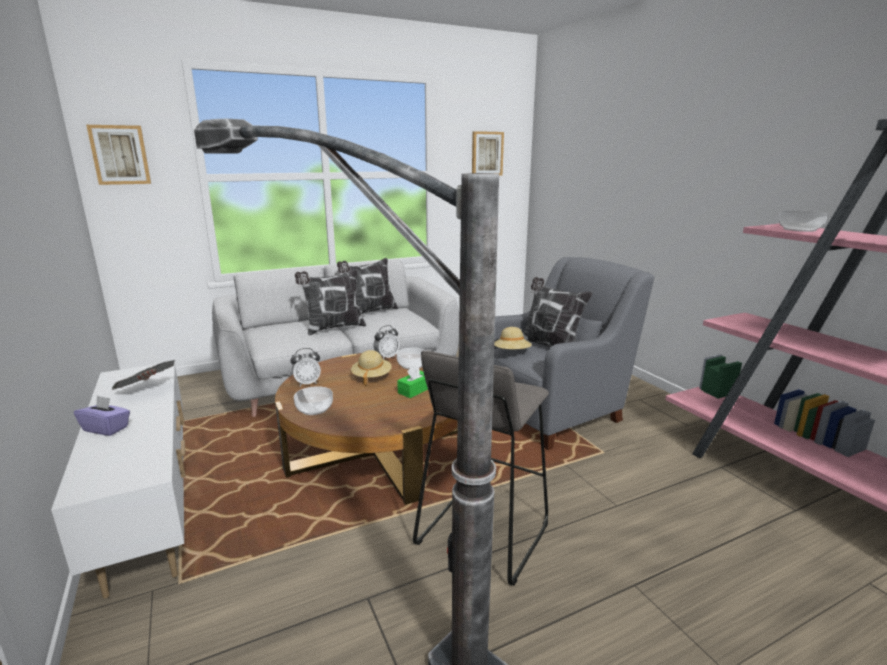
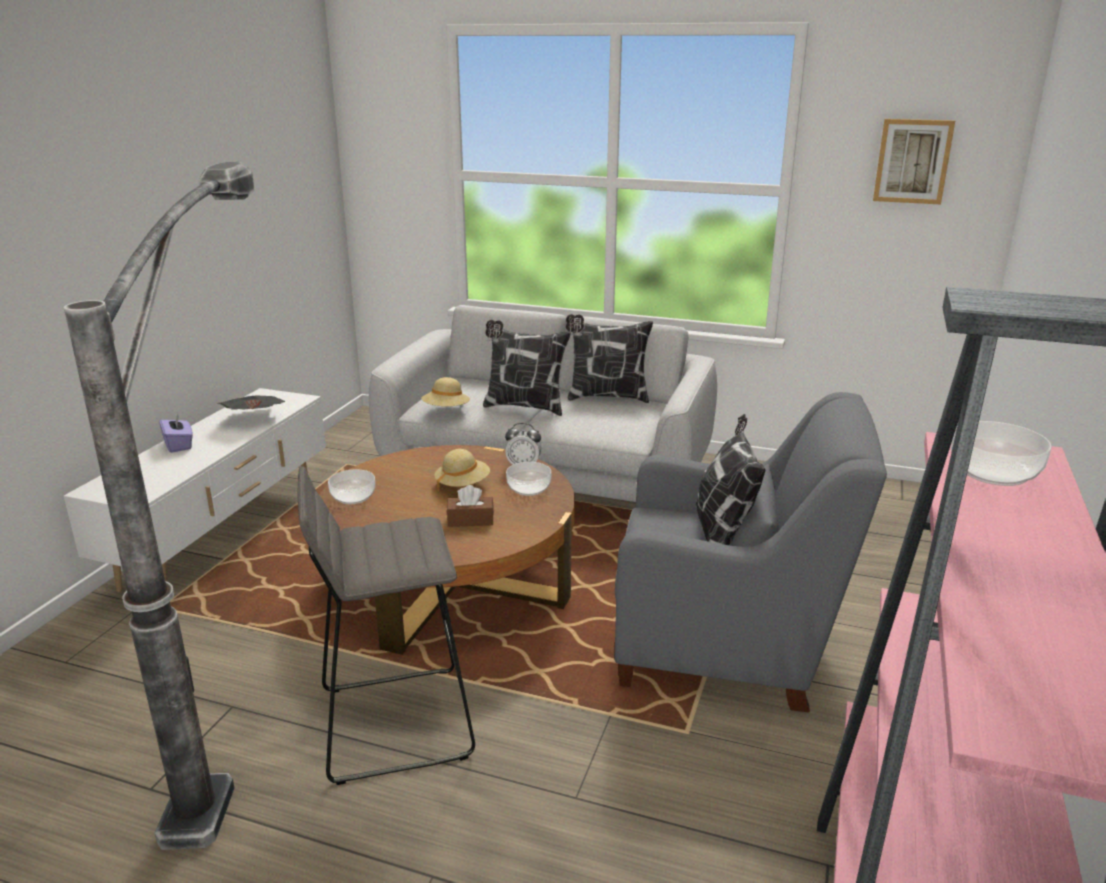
camera: 45 degrees right, 5 degrees up
picture [86,125,151,185] -> none
alarm clock [290,348,321,386] -> none
green tissue box [397,364,428,398] -> brown tissue box [447,485,494,527]
beige hat [494,327,532,349] -> beige hat moved to [421,377,470,406]

